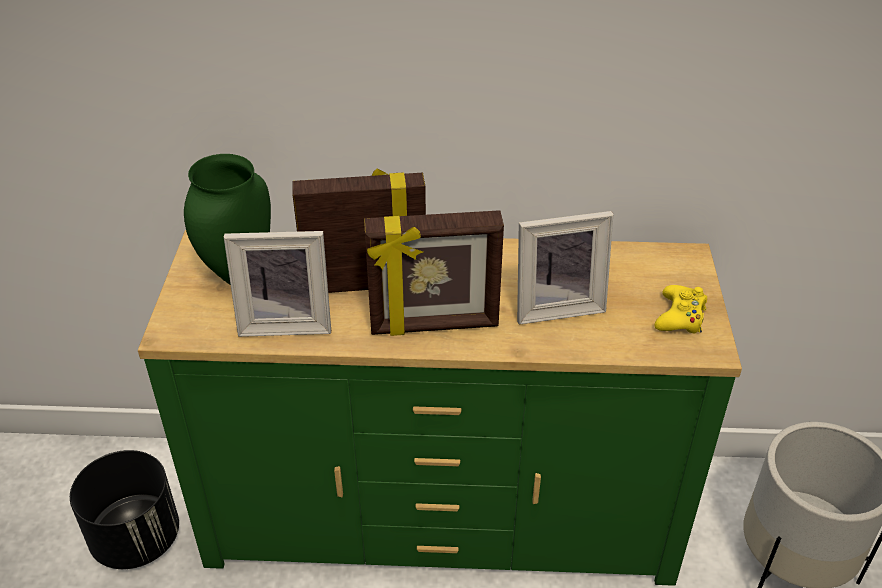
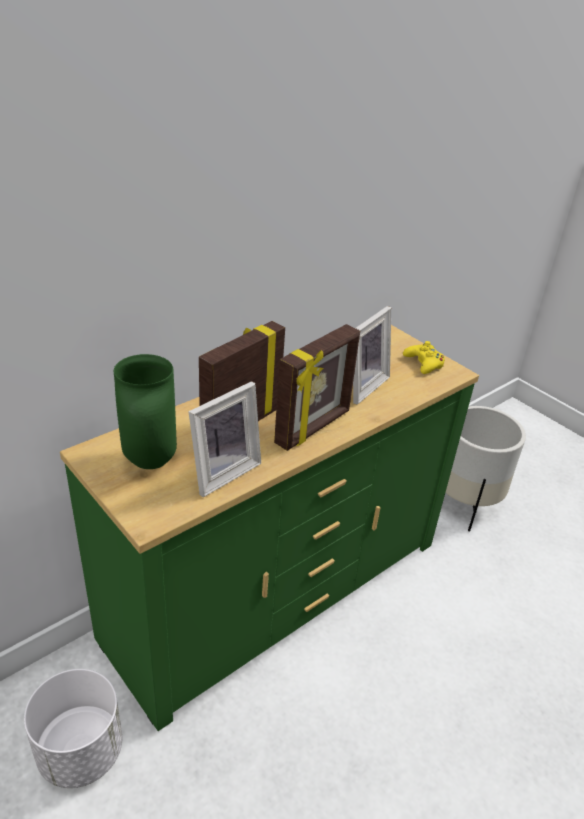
camera: 45 degrees left, 5 degrees down
black planter [70,450,179,569] -> white planter [24,669,122,788]

